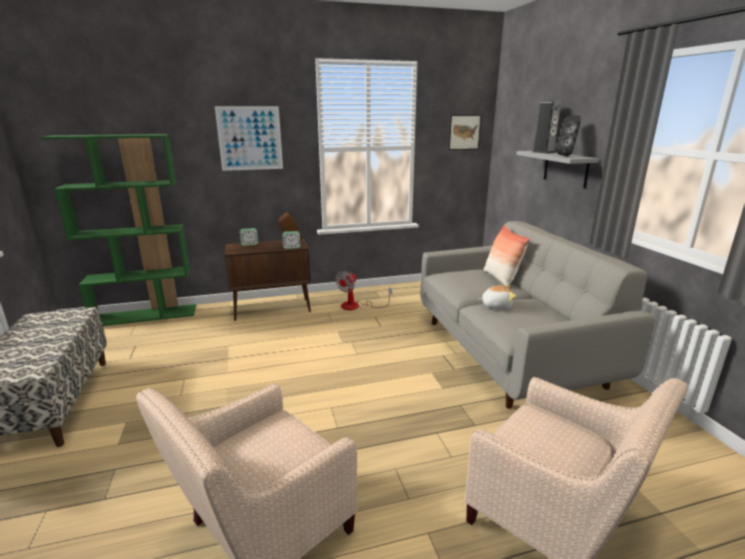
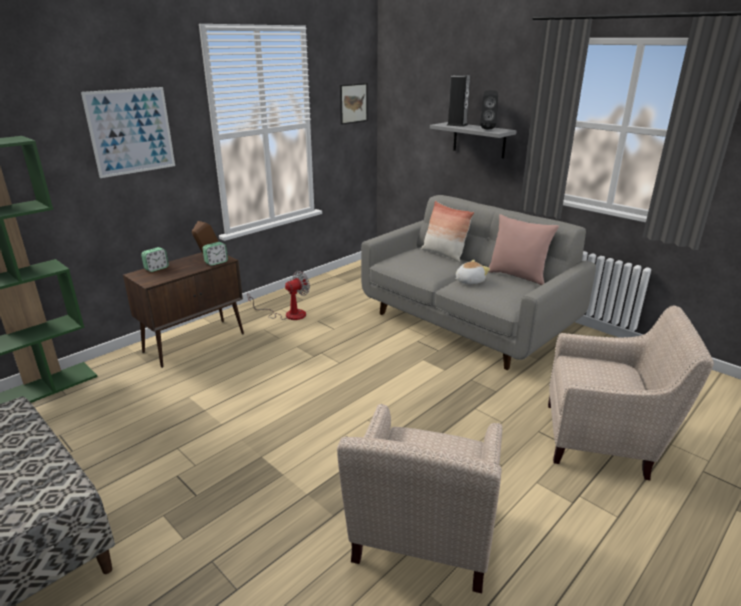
camera: 30 degrees left, 5 degrees up
fan [336,271,393,310] -> fan turned 135 degrees counterclockwise [247,271,310,320]
none -> pink pillow [489,214,559,285]

